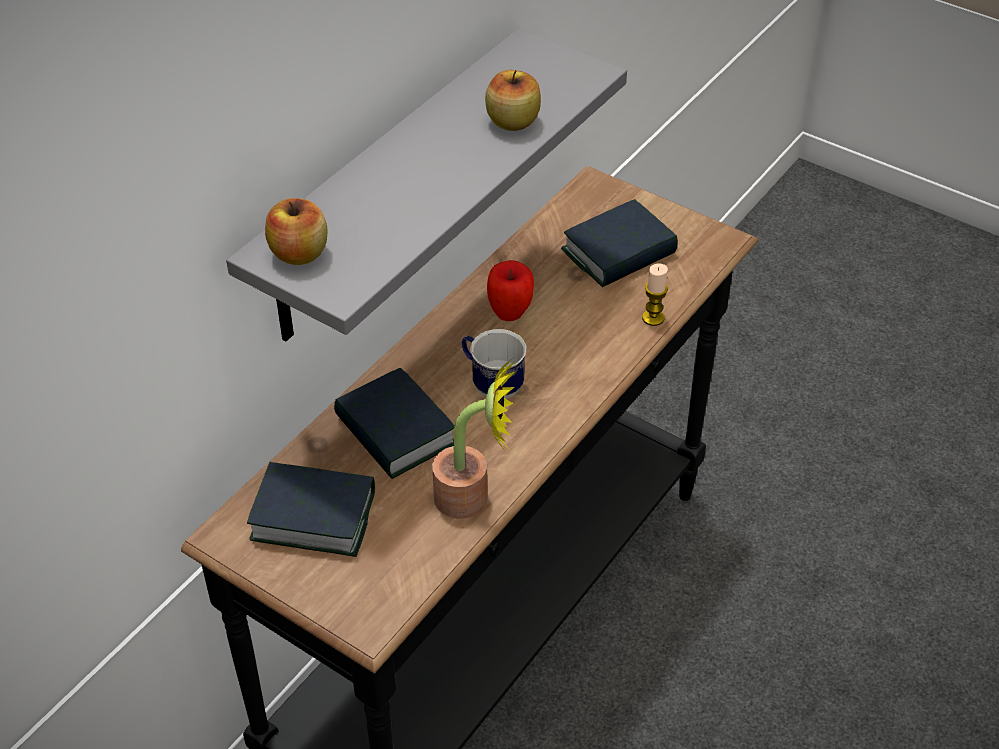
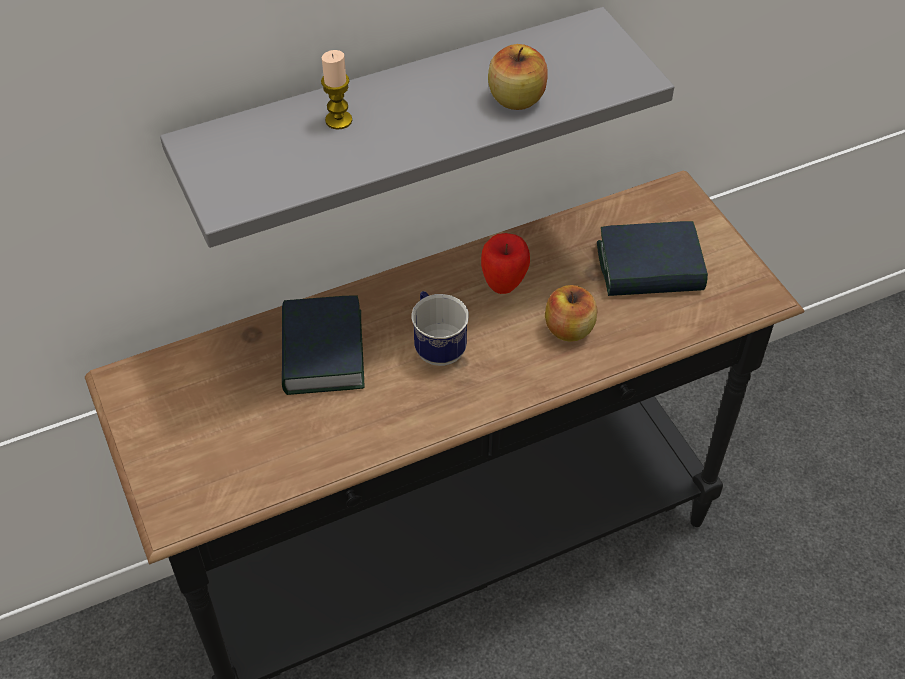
camera: 30 degrees right, 5 degrees up
book [247,462,375,557] -> none
apple [265,198,327,265] -> apple moved to [545,285,597,342]
potted plant [432,358,516,519] -> none
candle [642,264,668,326] -> candle moved to [321,50,352,130]

